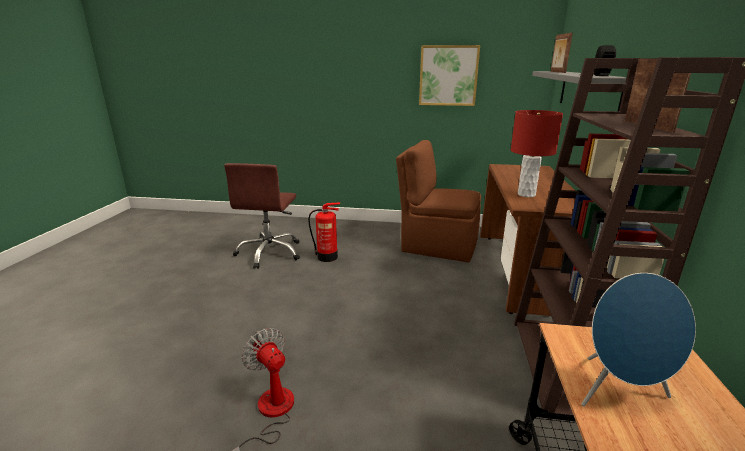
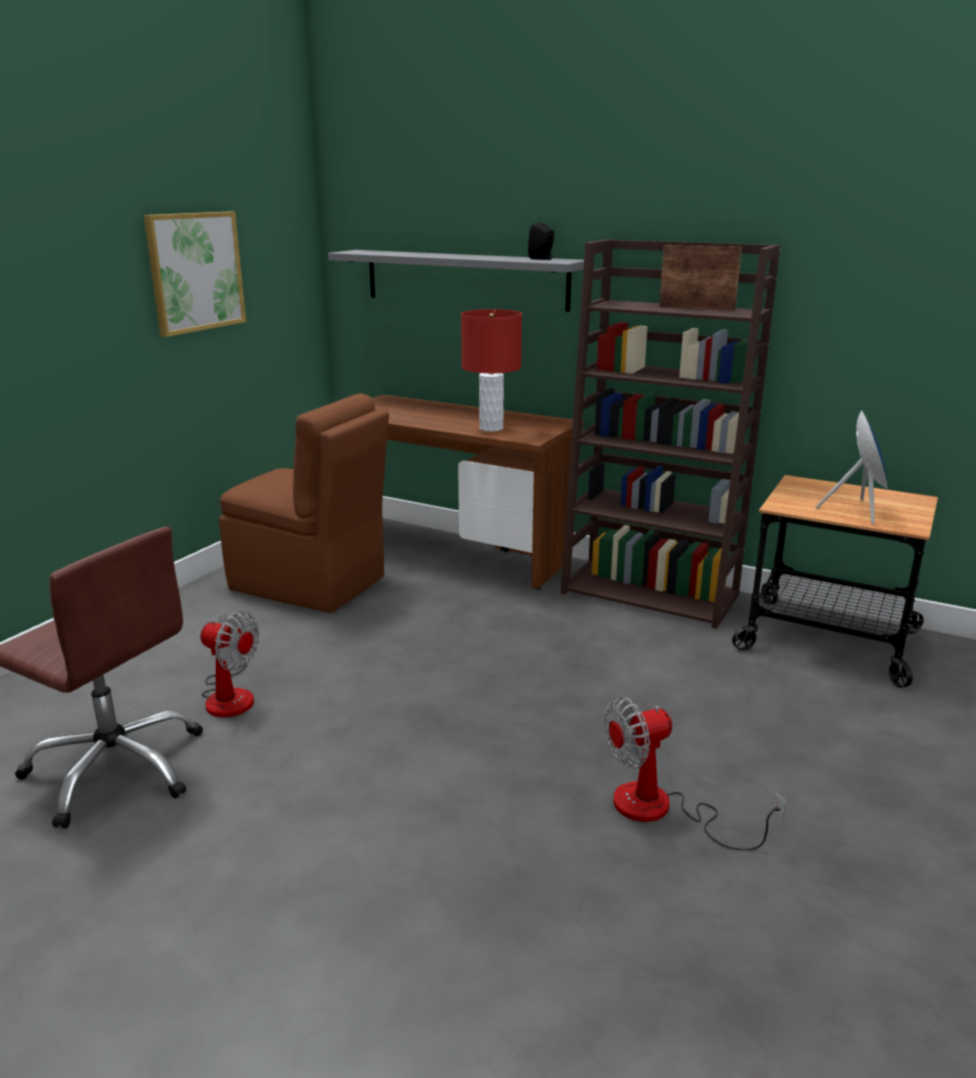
camera: 70 degrees left, 0 degrees up
fire extinguisher [308,203,340,262] -> fan [200,611,259,717]
brown chair [396,140,481,263] -> brown chair turned 105 degrees counterclockwise [219,393,389,613]
picture frame [551,32,573,73] -> none

